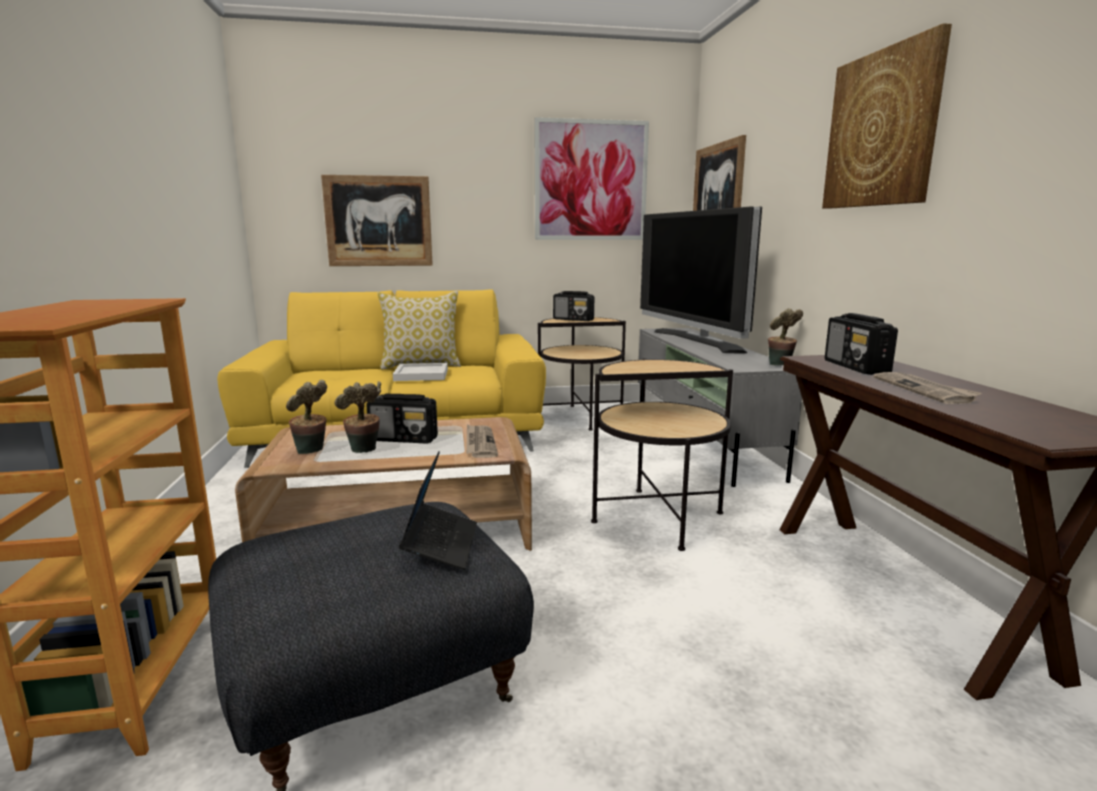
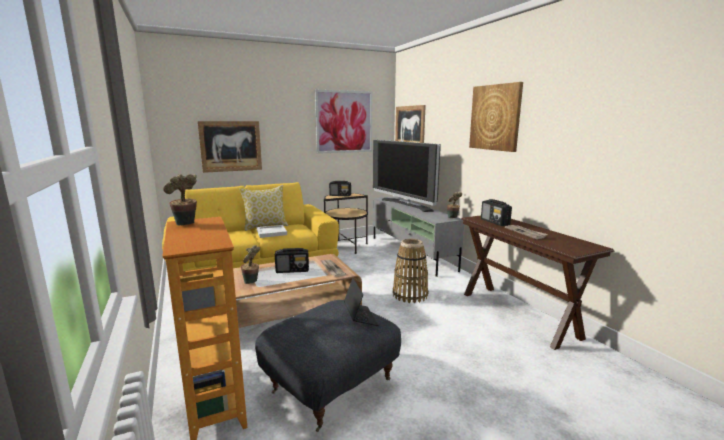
camera: 15 degrees left, 0 degrees up
potted plant [334,381,381,453] -> potted plant moved to [163,174,197,225]
side table [591,358,733,551] -> basket [393,239,428,303]

